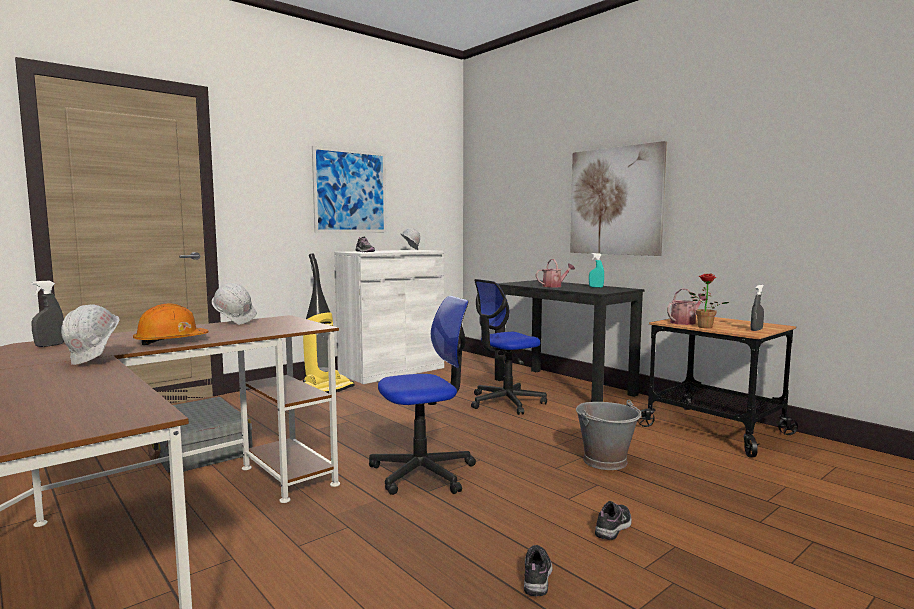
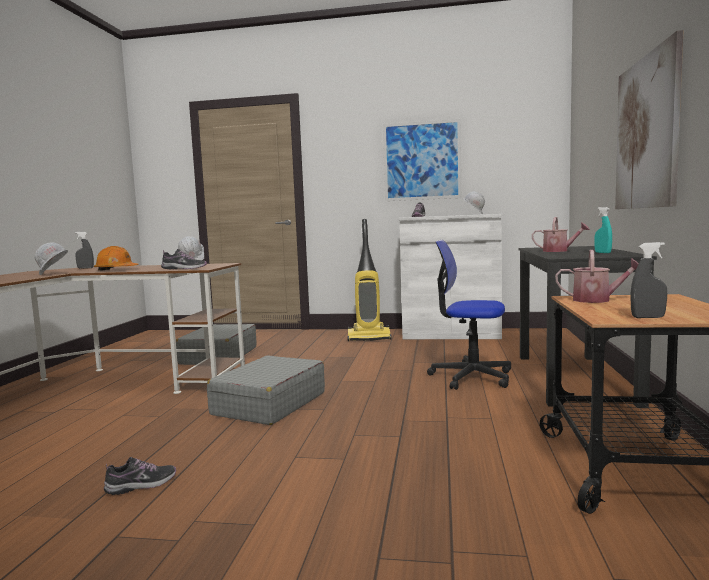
camera: 50 degrees right, 0 degrees up
office chair [369,296,476,495] -> grey suitcase [207,355,325,425]
grey bucket [576,400,641,470] -> none
shoe [595,501,632,540] -> shoe moved to [161,249,207,269]
potted plant [689,274,729,328] -> none

